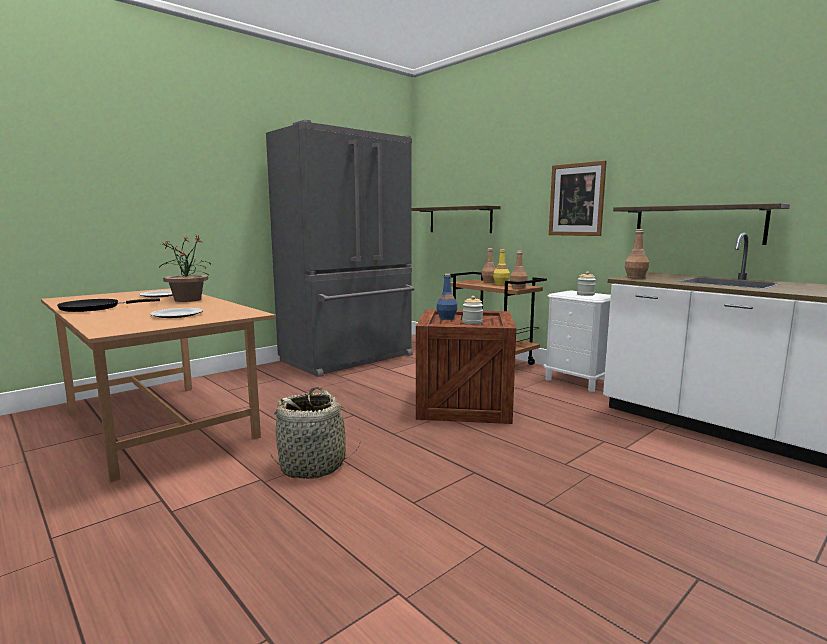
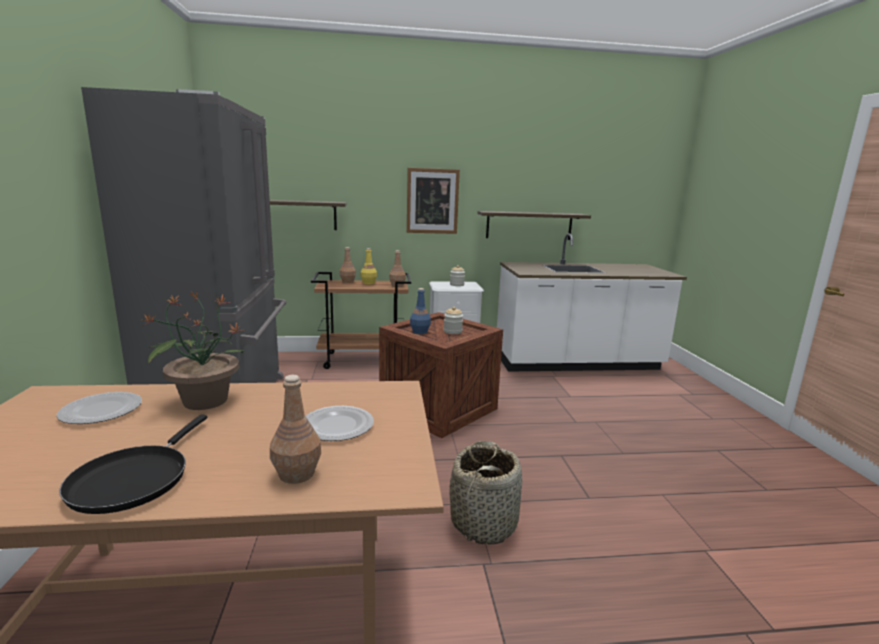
camera: 55 degrees left, 5 degrees up
brown bottle [625,229,649,278] -> brown bottle moved to [270,375,321,484]

